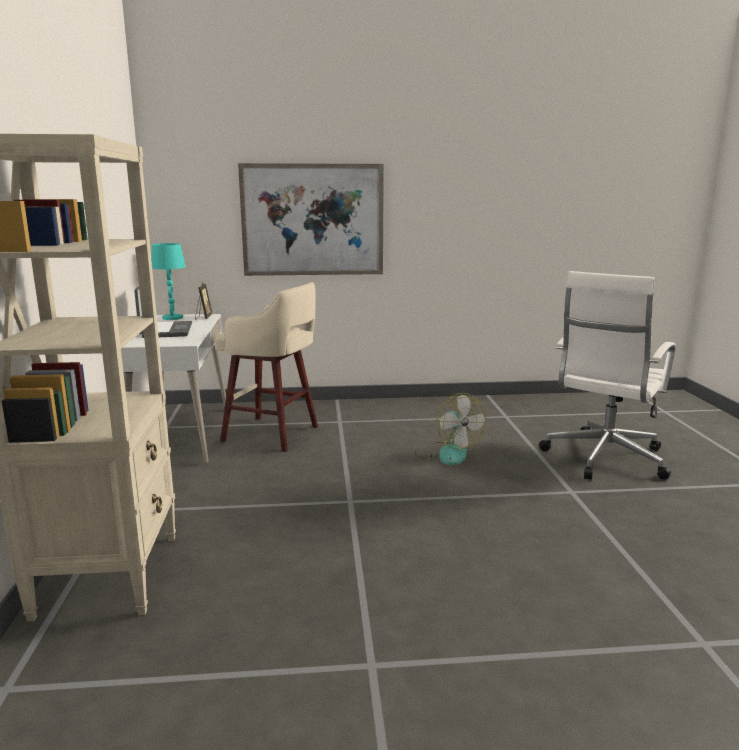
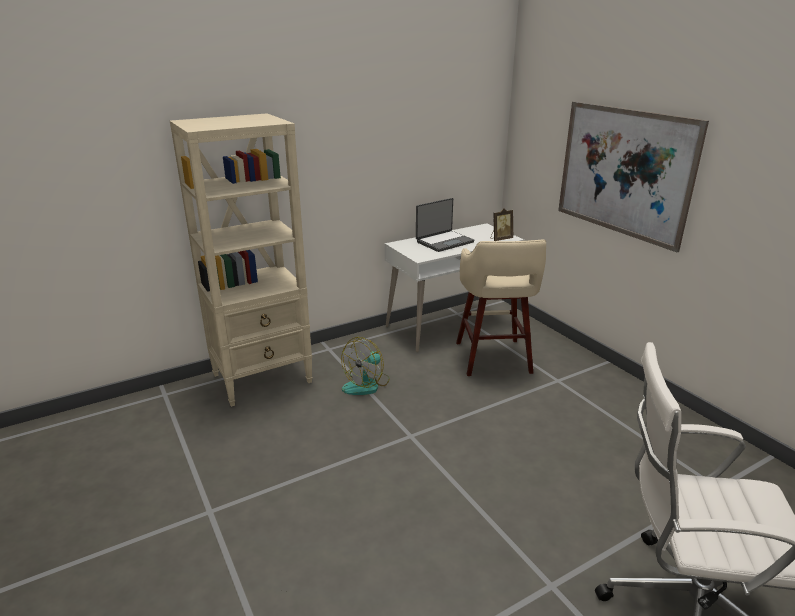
camera: 65 degrees right, 10 degrees up
turquoise table lamp [151,243,186,320] -> none
fan [415,393,486,465] -> fan moved to [341,337,390,395]

